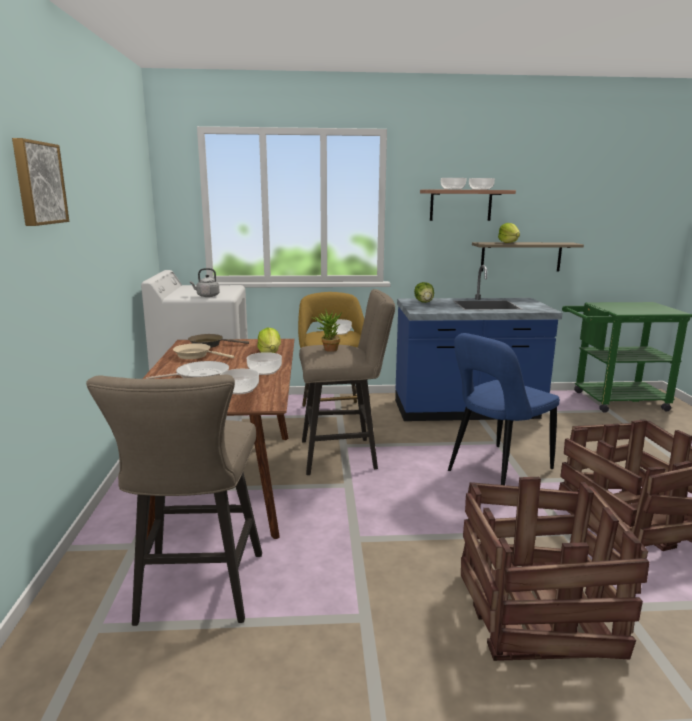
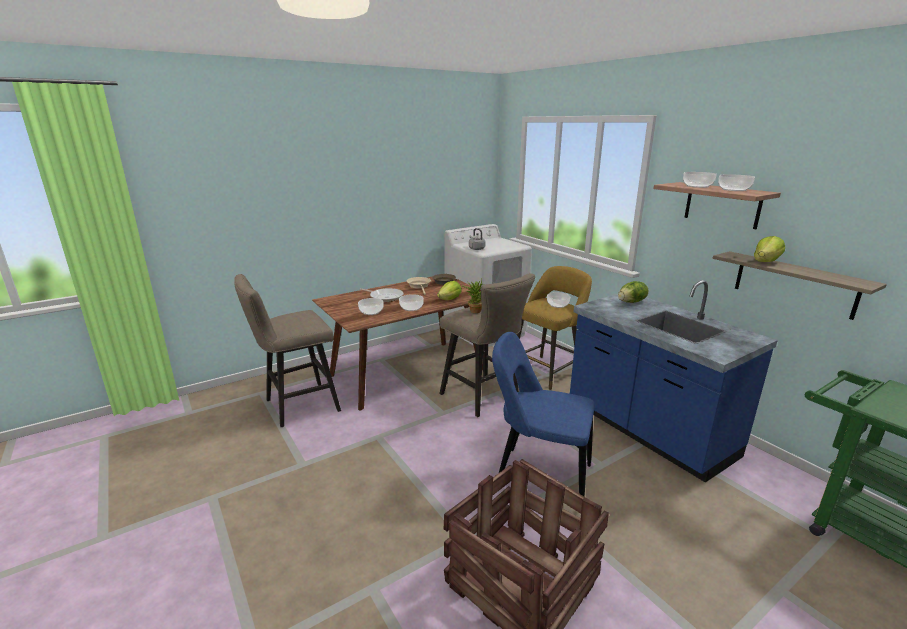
camera: 60 degrees right, 5 degrees up
picture [12,138,69,226] -> none
crate [461,477,649,661] -> none

